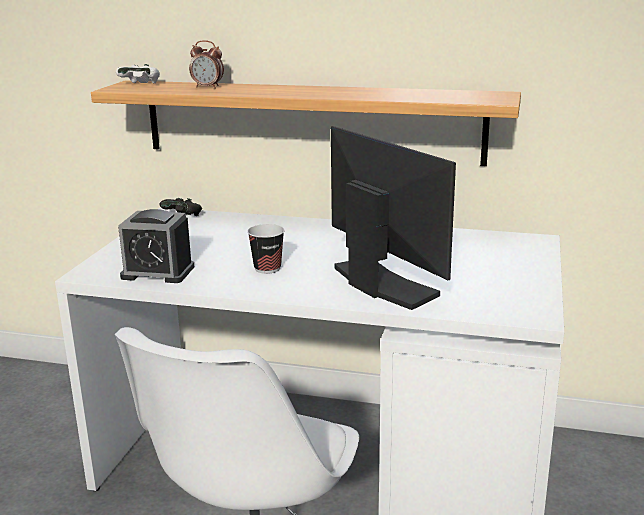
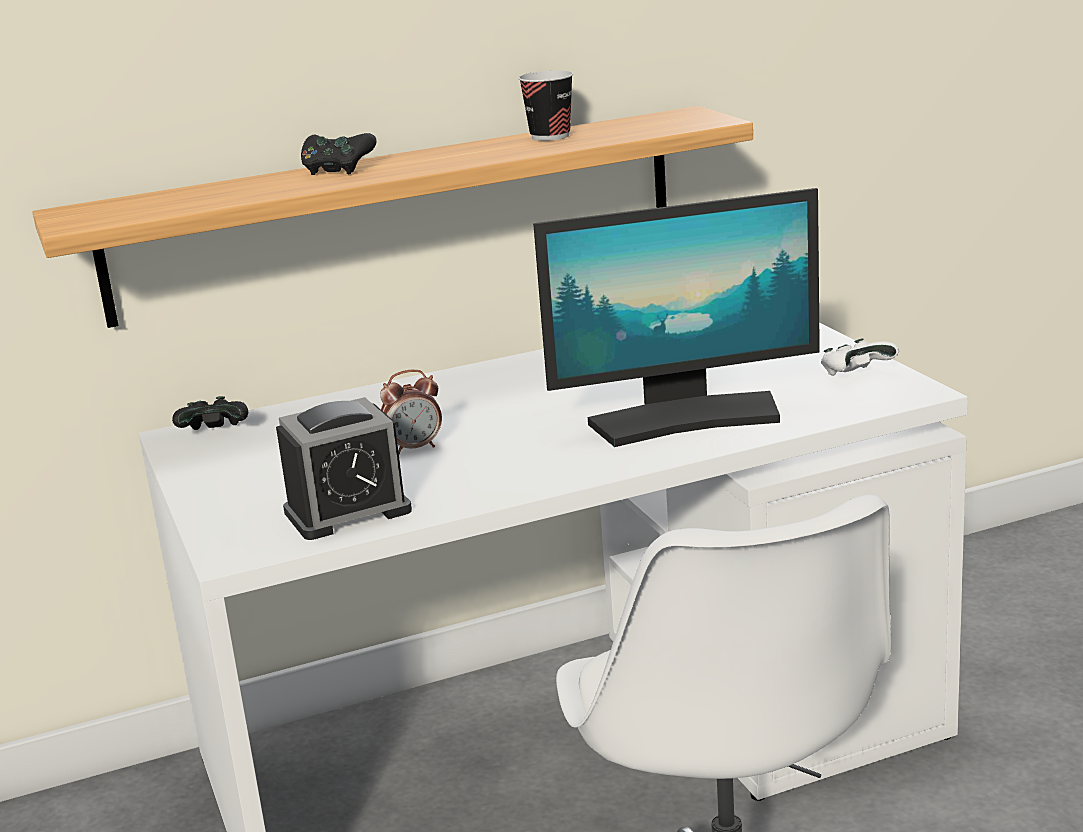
camera: 35 degrees left, 0 degrees up
white game controller [116,64,160,83] -> white game controller moved to [821,338,899,376]
alarm clock [189,40,224,89] -> alarm clock moved to [380,370,442,454]
cup [247,224,285,274] -> cup moved to [518,70,573,141]
monitor [331,126,456,310] -> monitor turned 150 degrees clockwise [533,188,820,447]
none -> black game controller [301,133,377,175]

